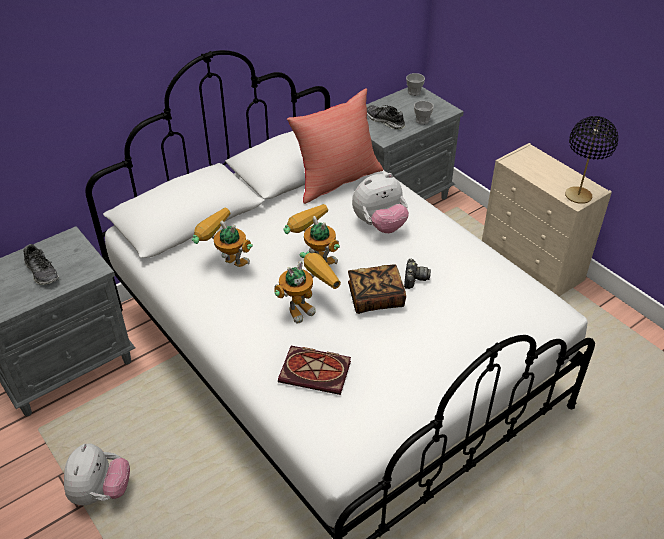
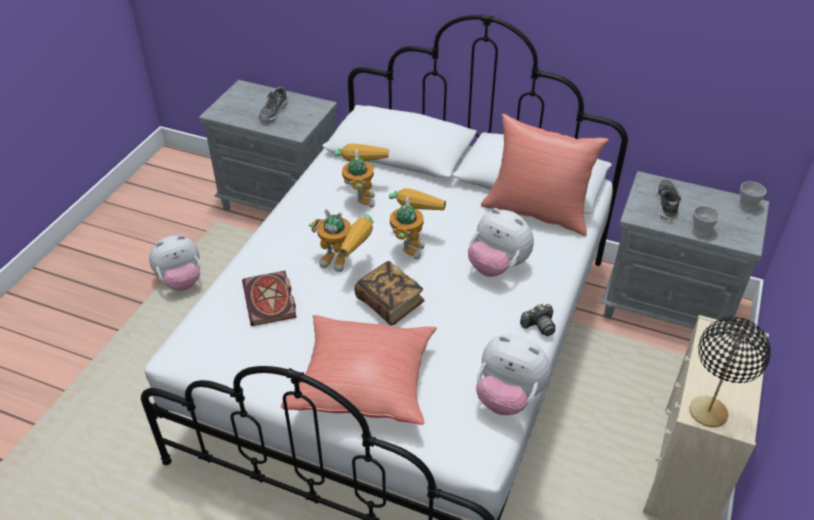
camera: 60 degrees right, 0 degrees up
camera [404,259,431,289] -> camera moved to [520,304,555,336]
none -> red pillow [281,315,437,425]
none -> plush toy [476,335,551,415]

